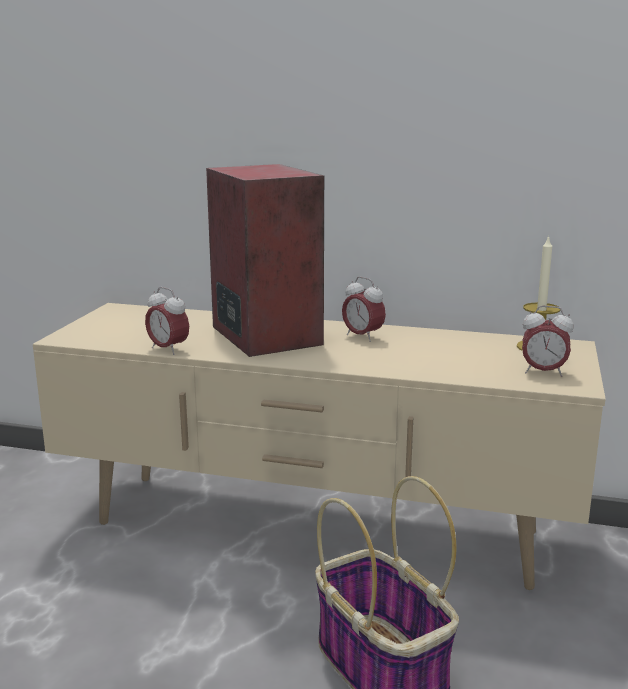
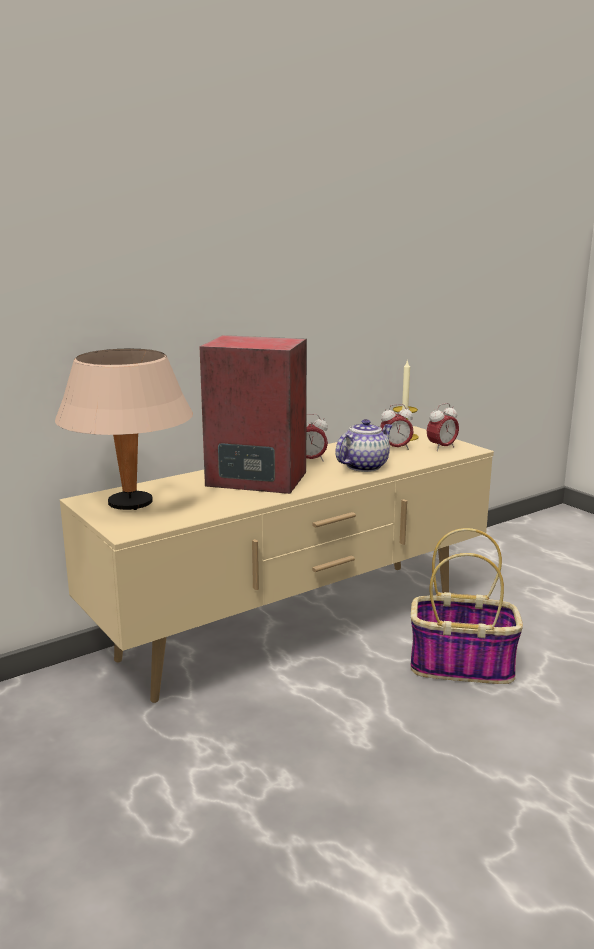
camera: 50 degrees left, 0 degrees up
alarm clock [145,287,189,355] -> alarm clock moved to [380,404,414,450]
none -> beige table lamp [55,349,193,510]
none -> teapot [335,419,393,472]

